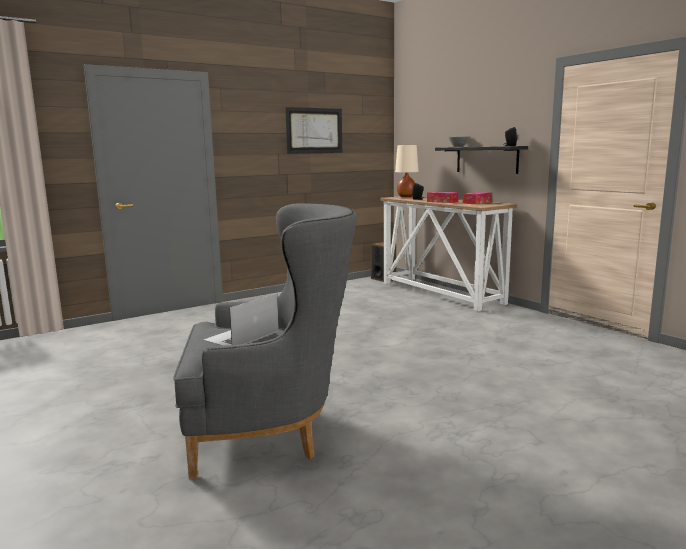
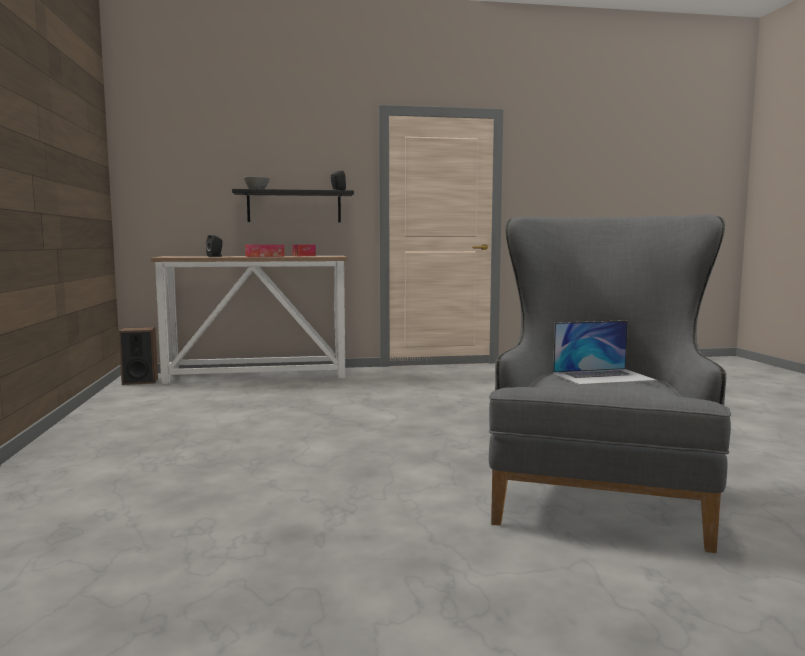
camera: 65 degrees left, 5 degrees down
laptop [203,293,279,346] -> laptop turned 75 degrees counterclockwise [553,320,657,385]
picture [285,107,342,154] -> none
beige table lamp [395,145,419,197] -> none

